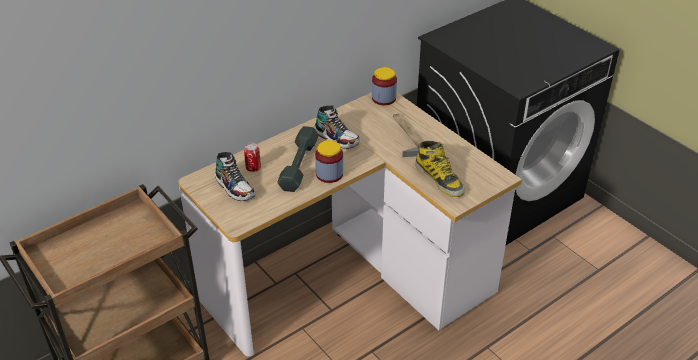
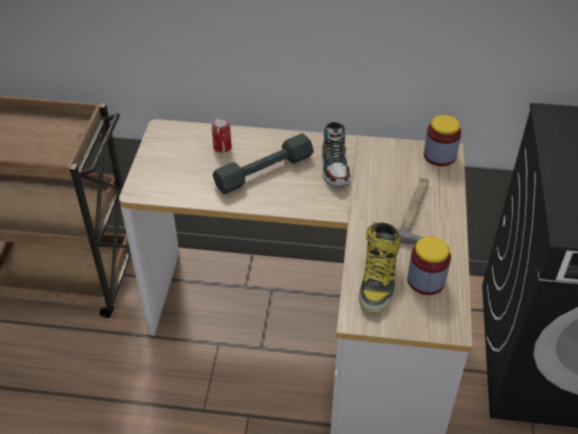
camera: 45 degrees right, 5 degrees up
shoe [215,152,256,201] -> none
jar [315,140,343,183] -> jar moved to [407,236,451,295]

